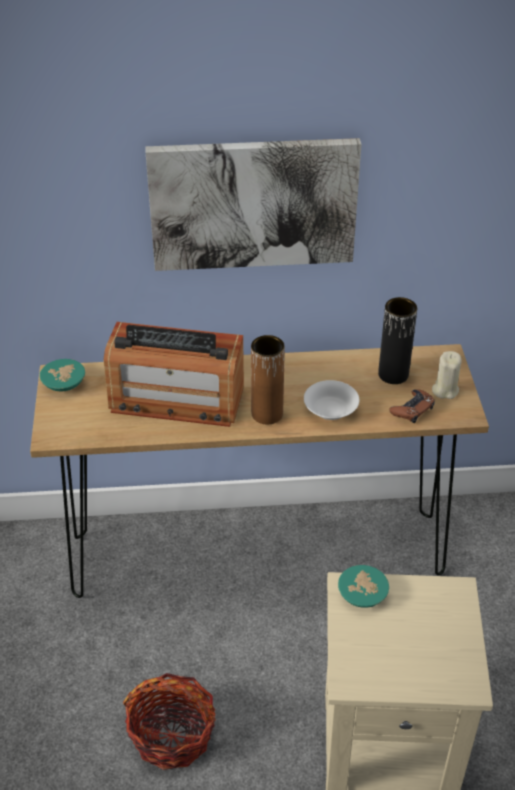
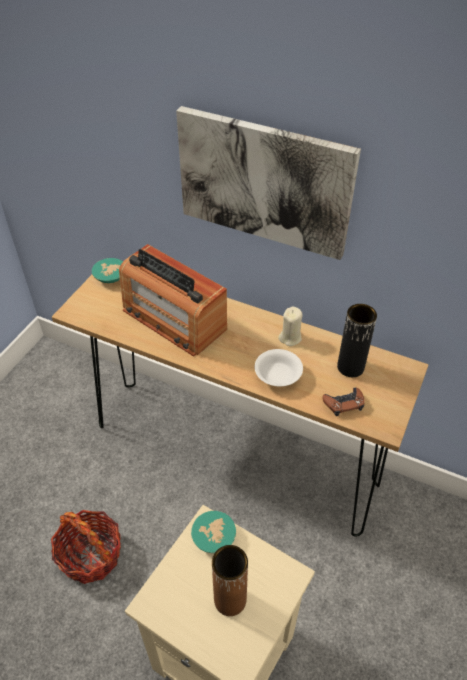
camera: 30 degrees right, 5 degrees up
brown vase [251,335,285,425] -> brown vase moved to [212,545,248,616]
beige candle [432,351,462,399] -> beige candle moved to [279,306,303,346]

